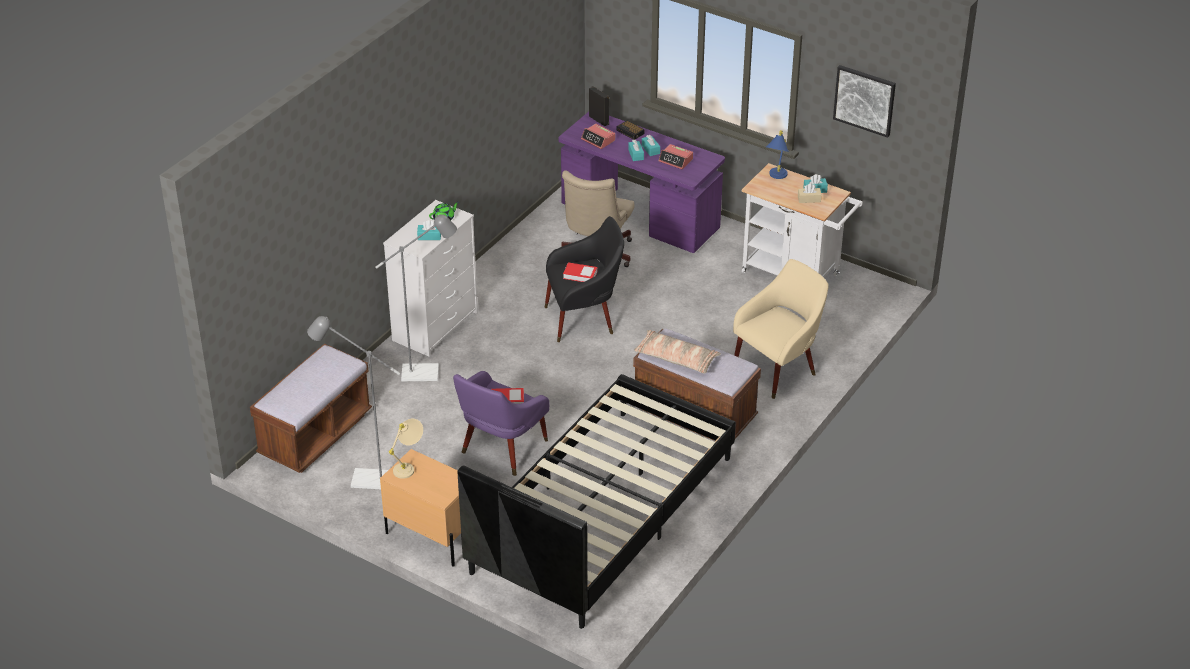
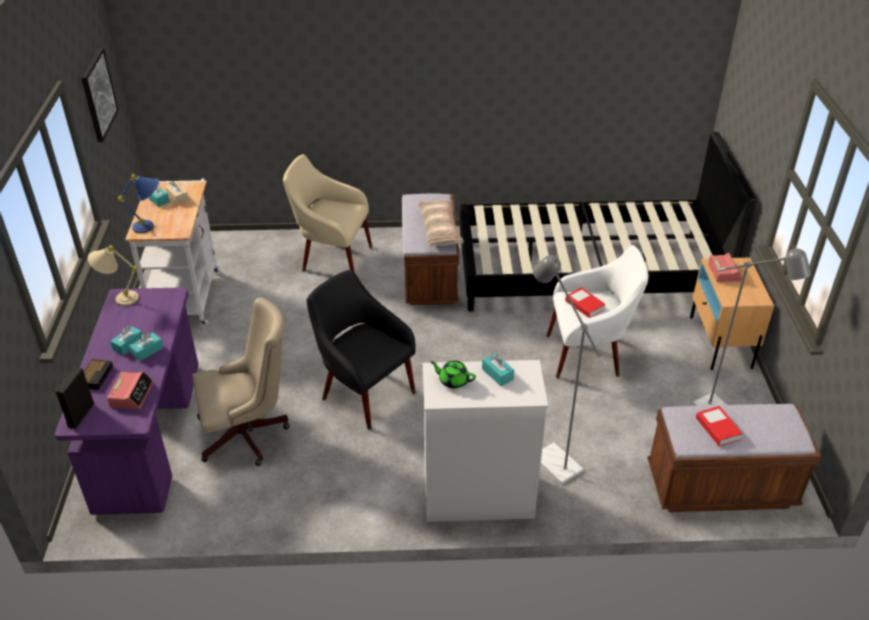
camera: 125 degrees left, 0 degrees up
beige table lamp [389,418,423,479] -> beige table lamp moved to [88,245,139,306]
purple armchair [453,371,549,476] -> white armchair [547,245,648,379]
book [563,262,597,282] -> book moved to [696,406,743,446]
alarm clock [659,144,693,169] -> alarm clock moved to [708,253,742,282]

